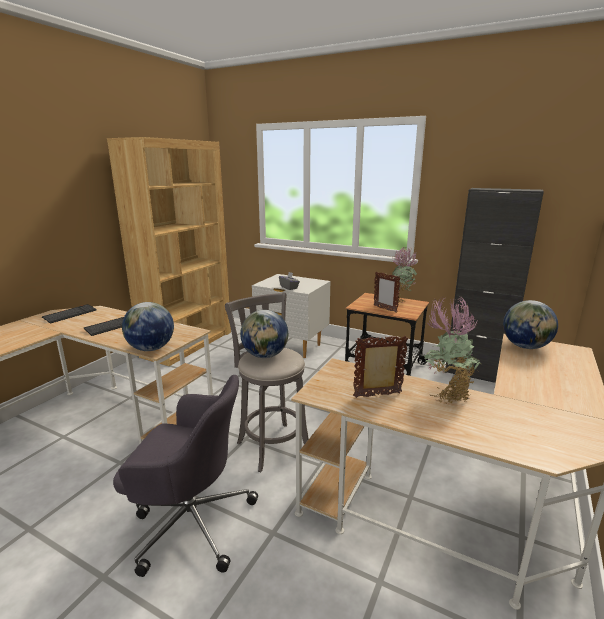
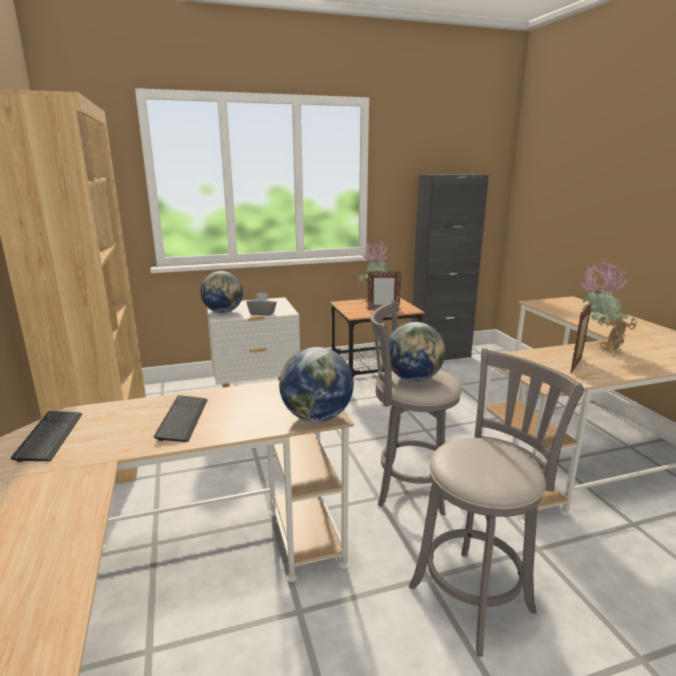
camera: 45 degrees left, 0 degrees up
grey office chair [113,375,258,577] -> grey stool [409,349,584,657]
globe [503,300,558,349] -> globe moved to [200,271,243,313]

